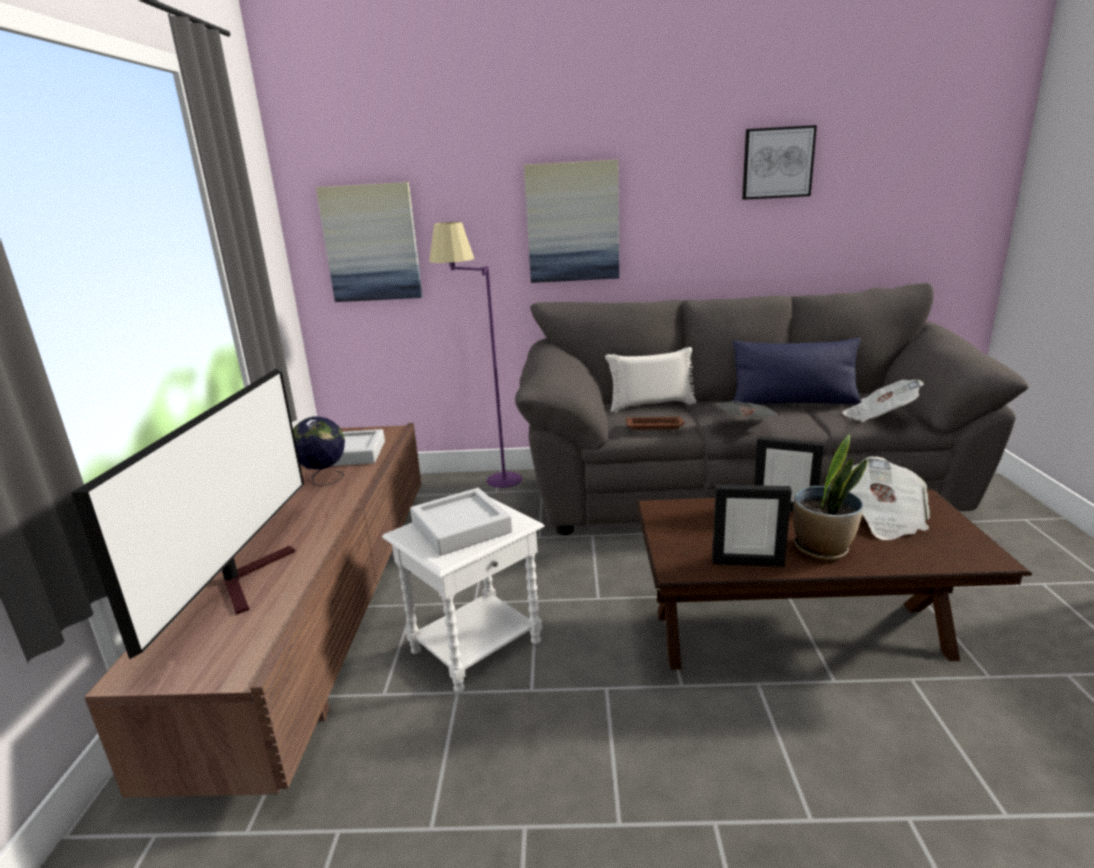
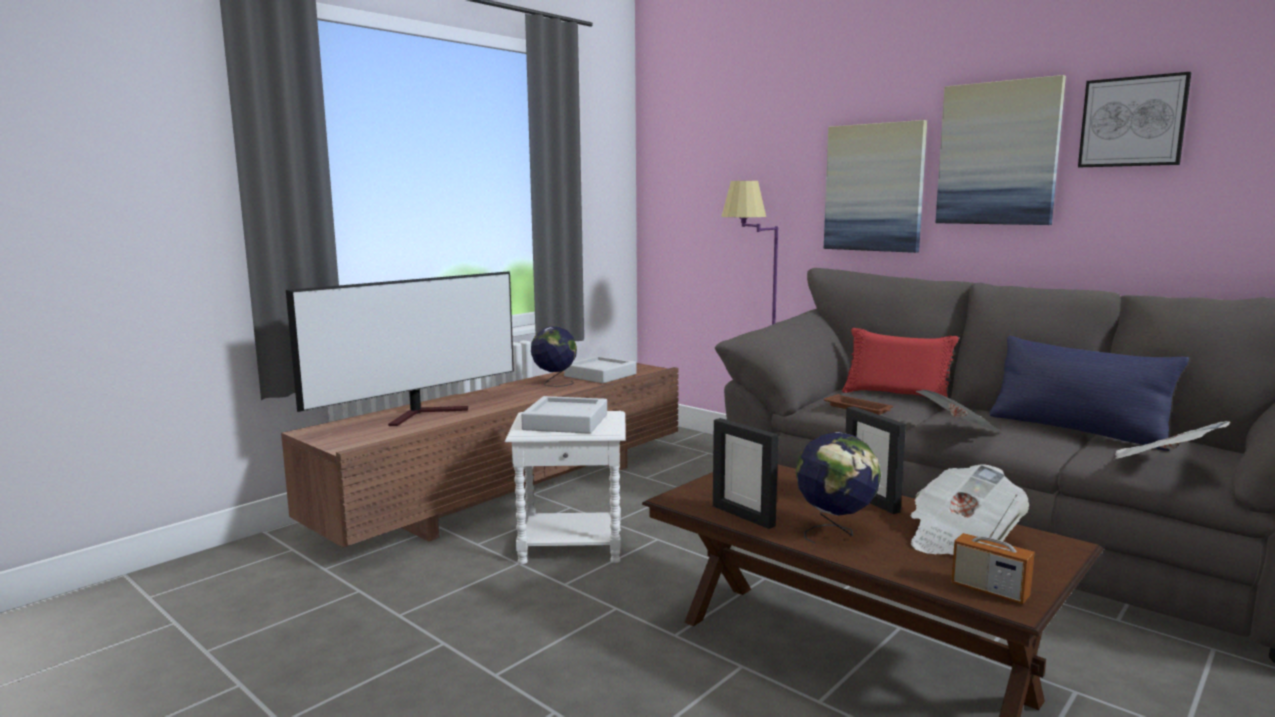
camera: 40 degrees right, 10 degrees down
picture [316,182,423,302] -> picture moved to [935,75,1066,225]
white pillow [605,347,696,413] -> red pillow [842,328,959,398]
potted plant [793,434,868,561] -> globe [796,432,881,544]
none -> radio [951,494,1035,604]

